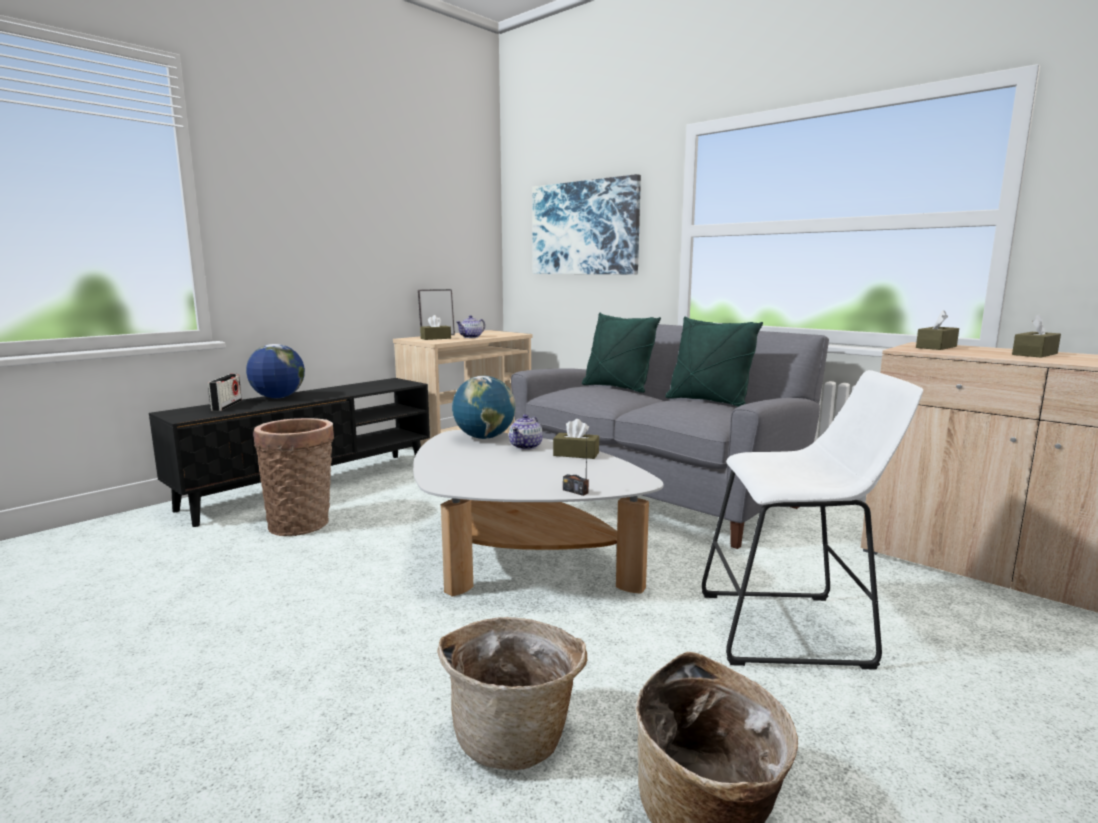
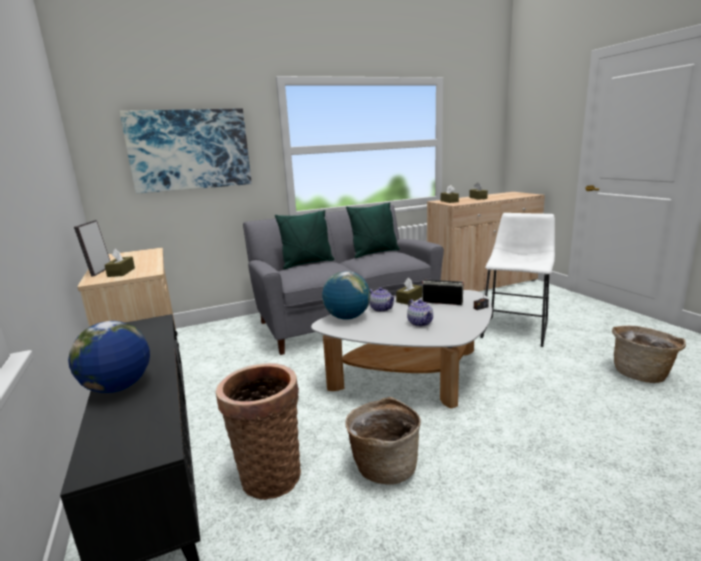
camera: 65 degrees left, 5 degrees up
radio [208,374,242,411] -> radio moved to [423,279,463,305]
basket [437,617,587,770] -> basket moved to [345,397,421,485]
teapot [457,315,485,338] -> teapot moved to [407,299,433,327]

